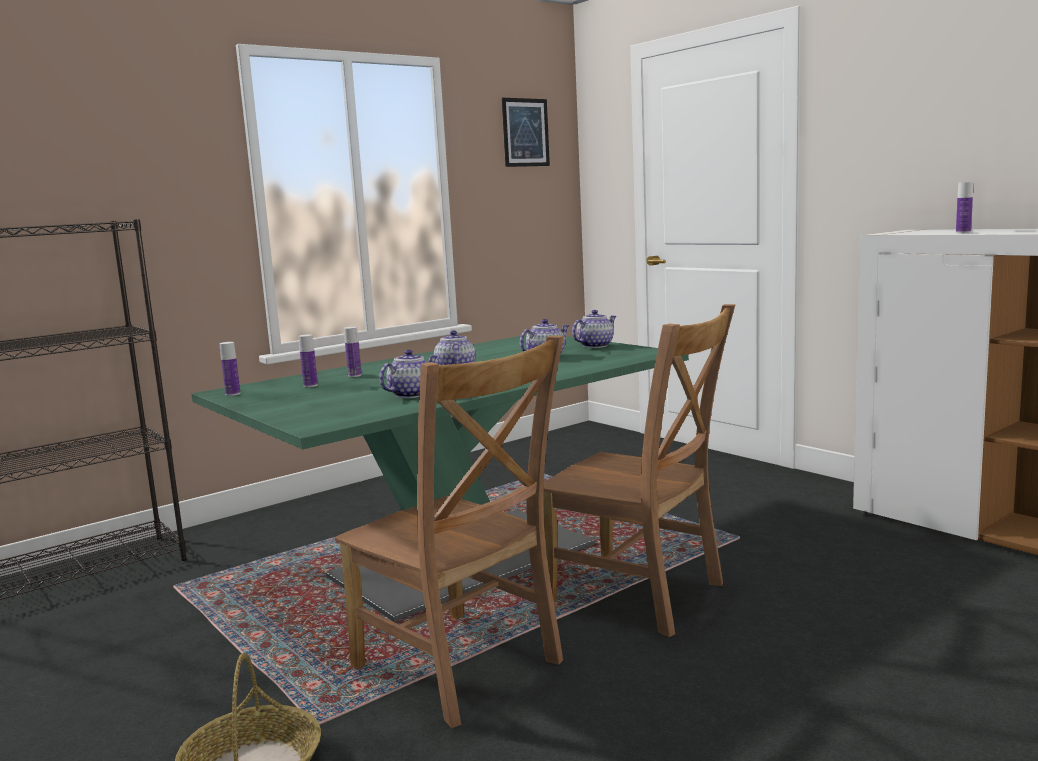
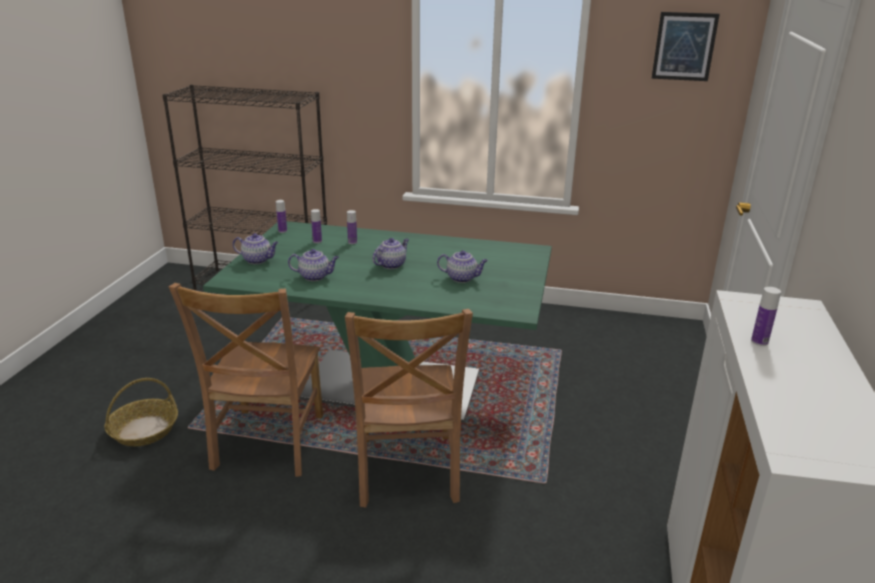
camera: 50 degrees right, 15 degrees up
teapot [572,310,616,348] -> teapot moved to [233,233,279,264]

